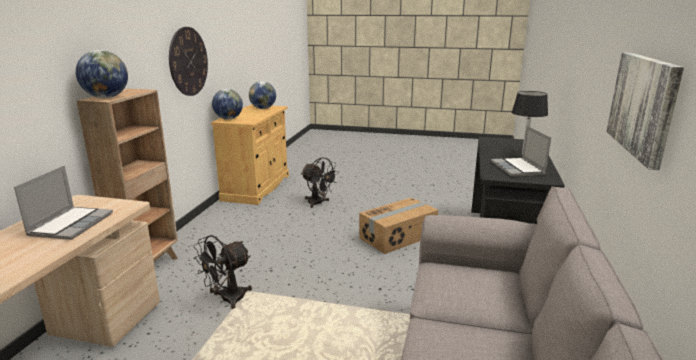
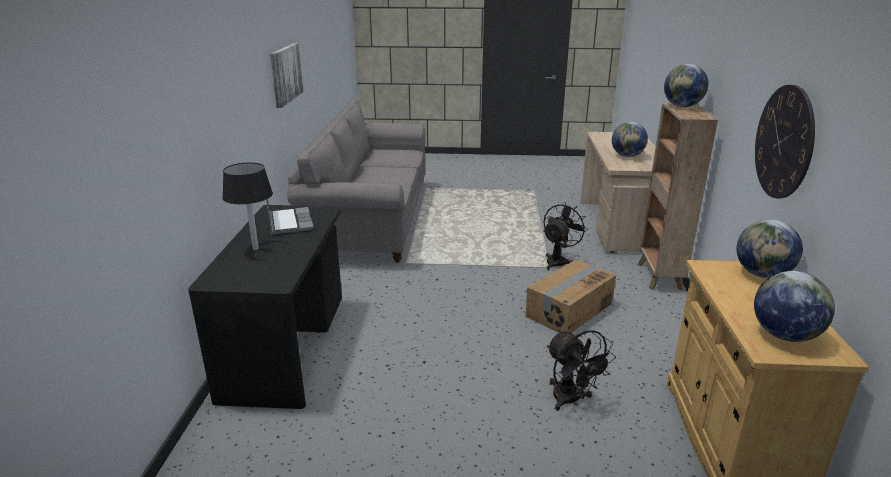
camera: 170 degrees right, 5 degrees up
laptop [14,165,113,240] -> globe [612,122,648,157]
black fan [301,158,339,208] -> black fan turned 150 degrees counterclockwise [547,330,616,411]
cardboard box [359,198,438,254] -> cardboard box moved to [526,260,616,333]

